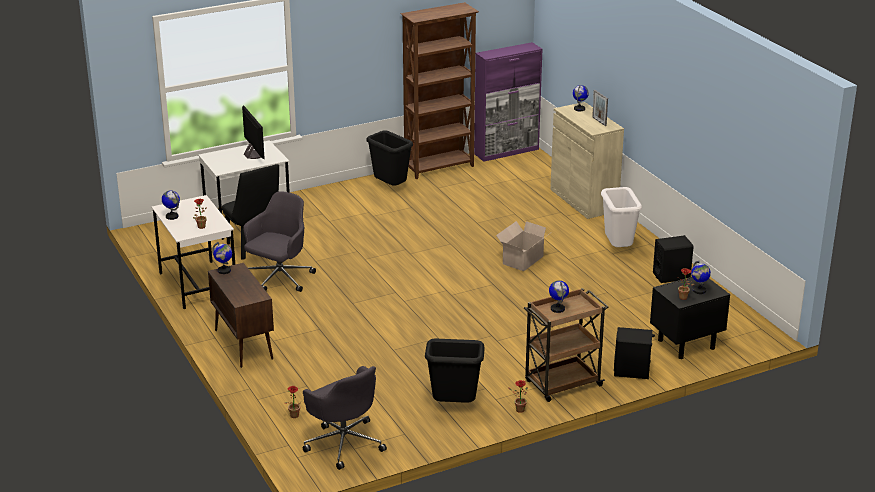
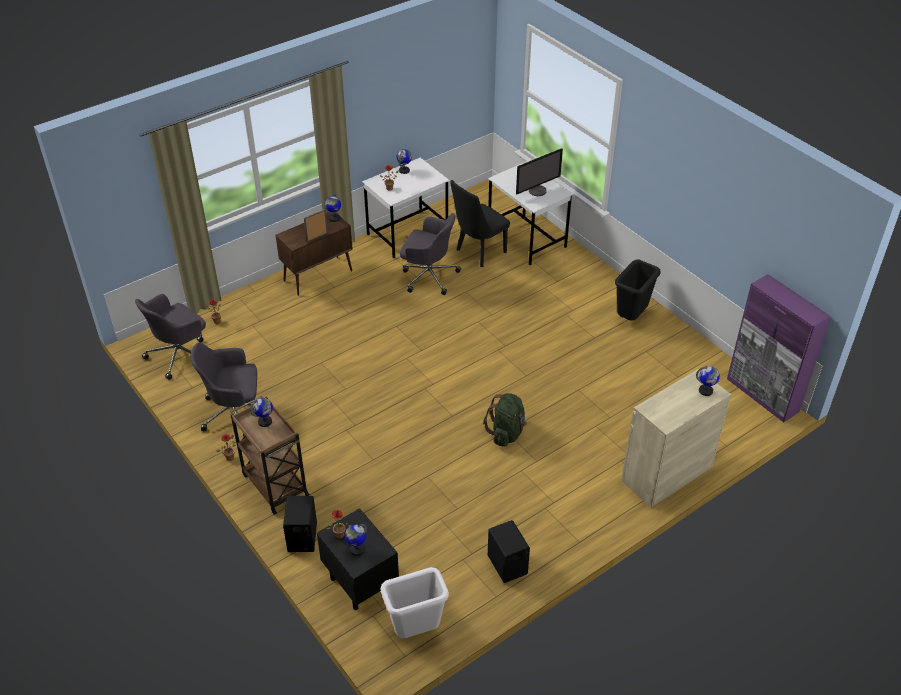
camera: 80 degrees right, 15 degrees up
brown bookcase [400,2,479,179] -> none
black trash can [425,339,485,403] -> grey office chair [190,342,257,438]
cardboard box [496,221,549,271] -> green backpack [483,393,527,447]
picture frame [592,90,608,126] -> picture frame moved to [304,209,328,242]
white trash can [601,187,642,247] -> white trash can moved to [381,567,449,638]

